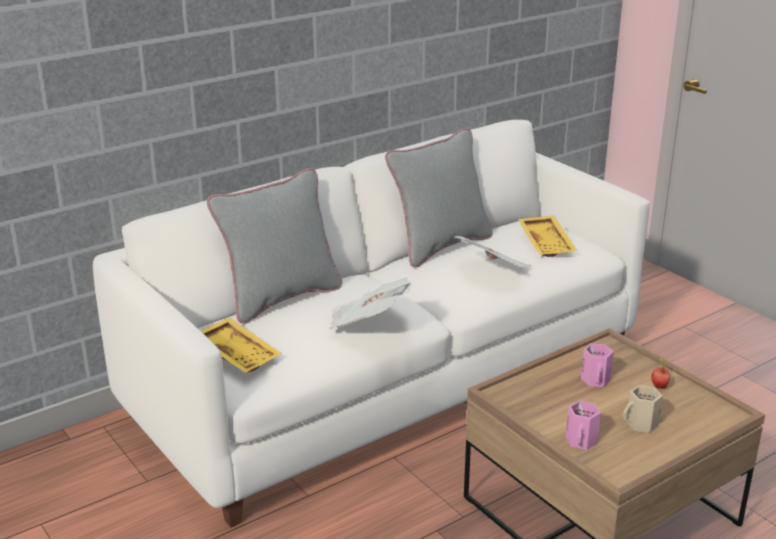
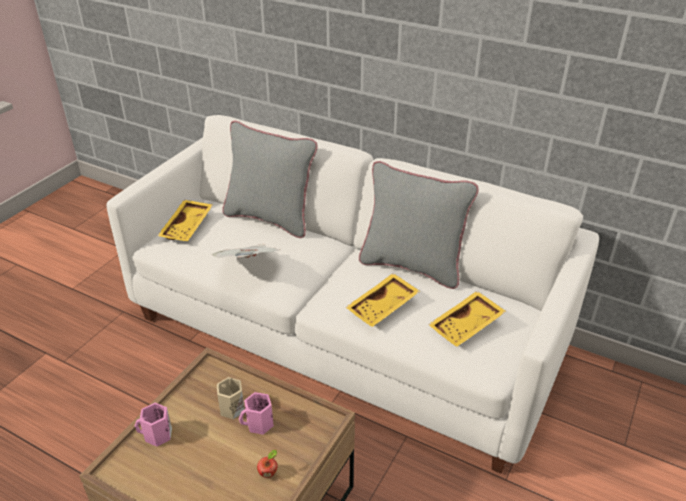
camera: 65 degrees right, 10 degrees up
newspaper [455,236,532,268] -> yellow tray [345,273,420,327]
beige mug [623,385,663,433] -> beige mug moved to [217,377,244,419]

